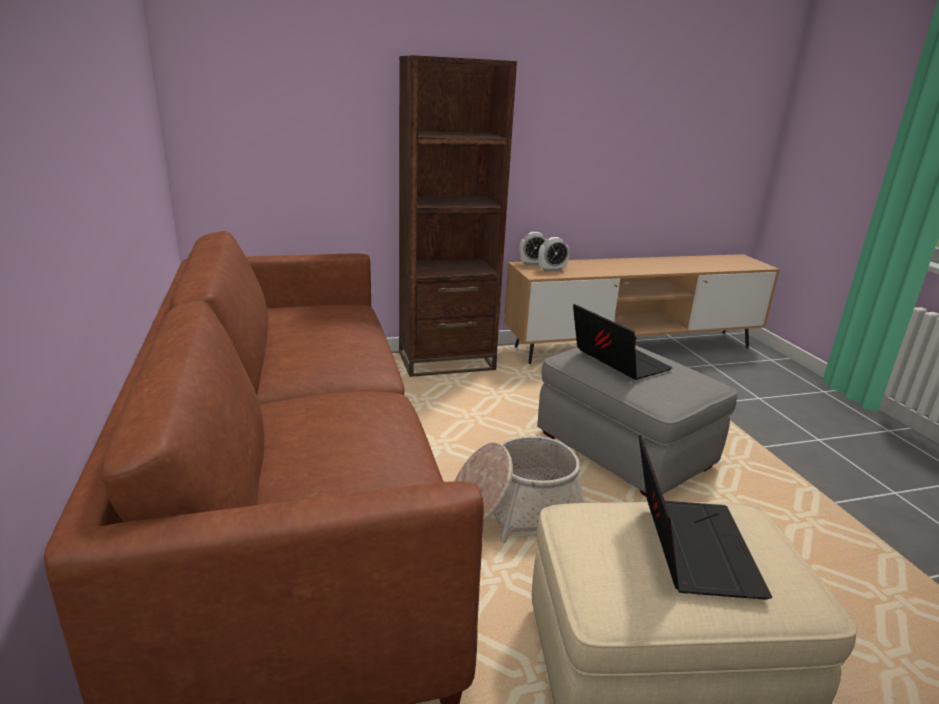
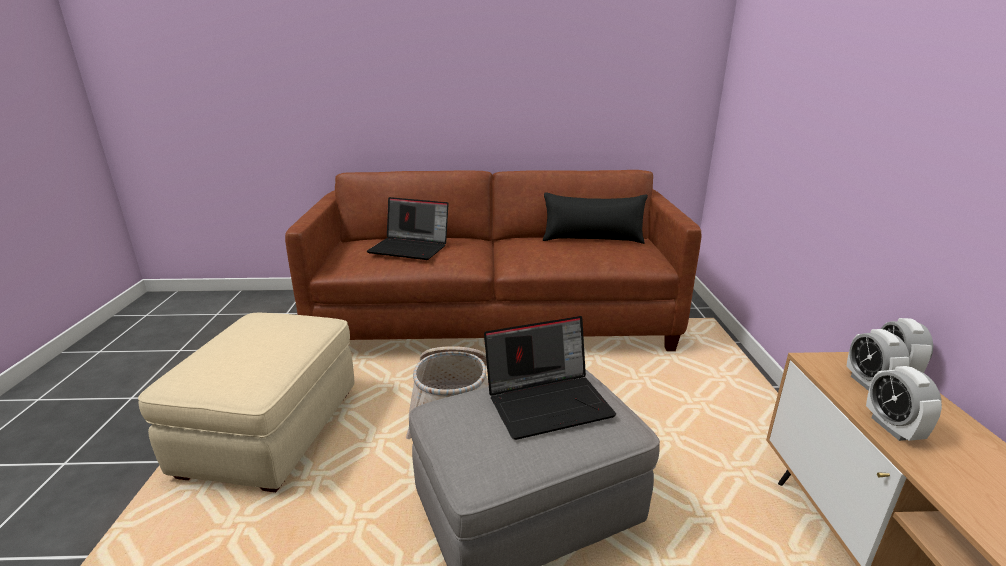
camera: 105 degrees right, 0 degrees up
brown bookcase [399,55,517,377] -> none
laptop [639,435,772,600] -> laptop moved to [367,197,449,260]
none -> black pillow [543,192,648,244]
none -> alarm clock [866,366,942,441]

